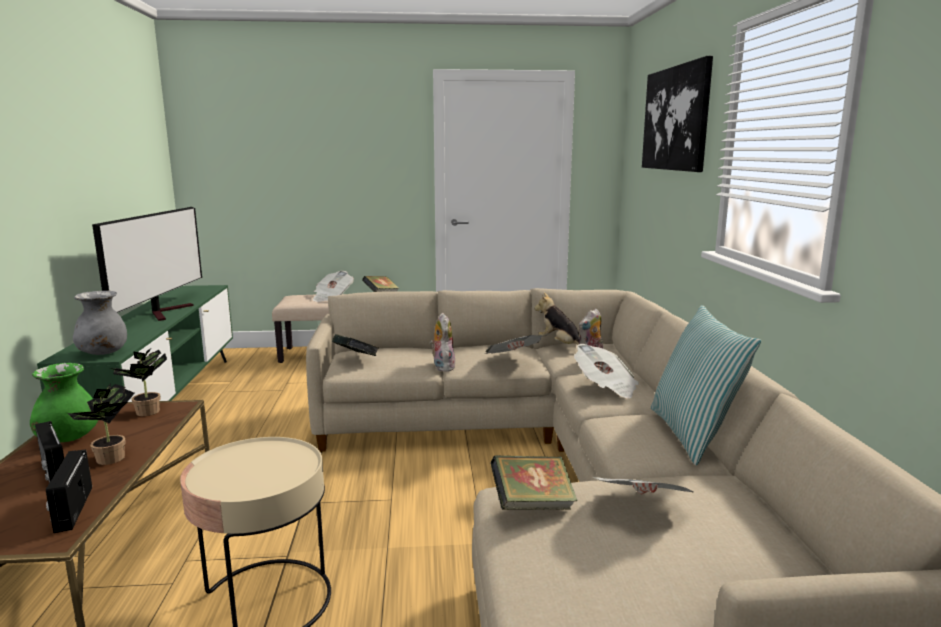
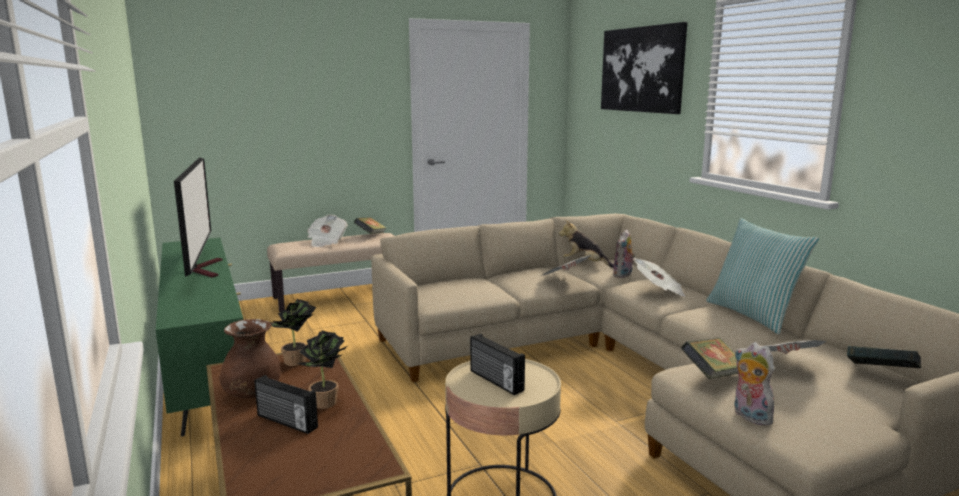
camera: 20 degrees left, 0 degrees up
green vase [30,363,98,442] -> brown vase [220,319,281,398]
radio [46,449,92,533] -> radio moved to [470,334,525,395]
grey vase [73,291,127,355] -> none
book [332,334,379,356] -> book moved to [847,345,921,368]
plush toy [430,313,456,372] -> plush toy moved to [734,342,774,425]

